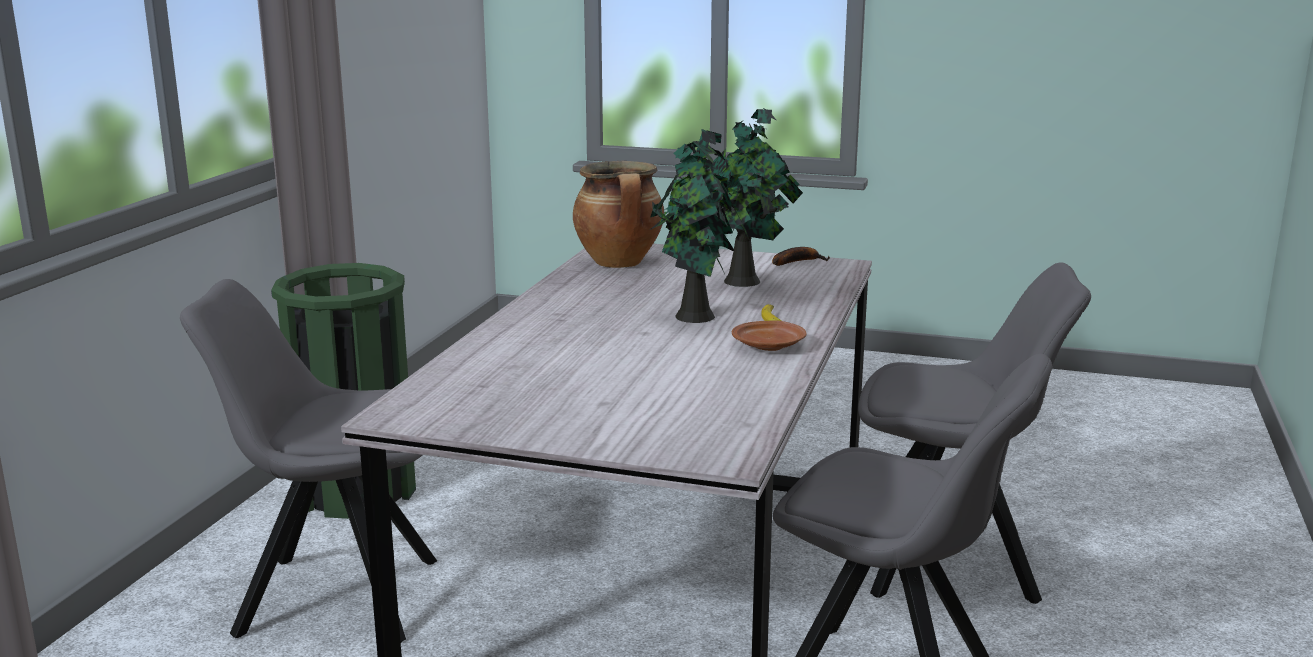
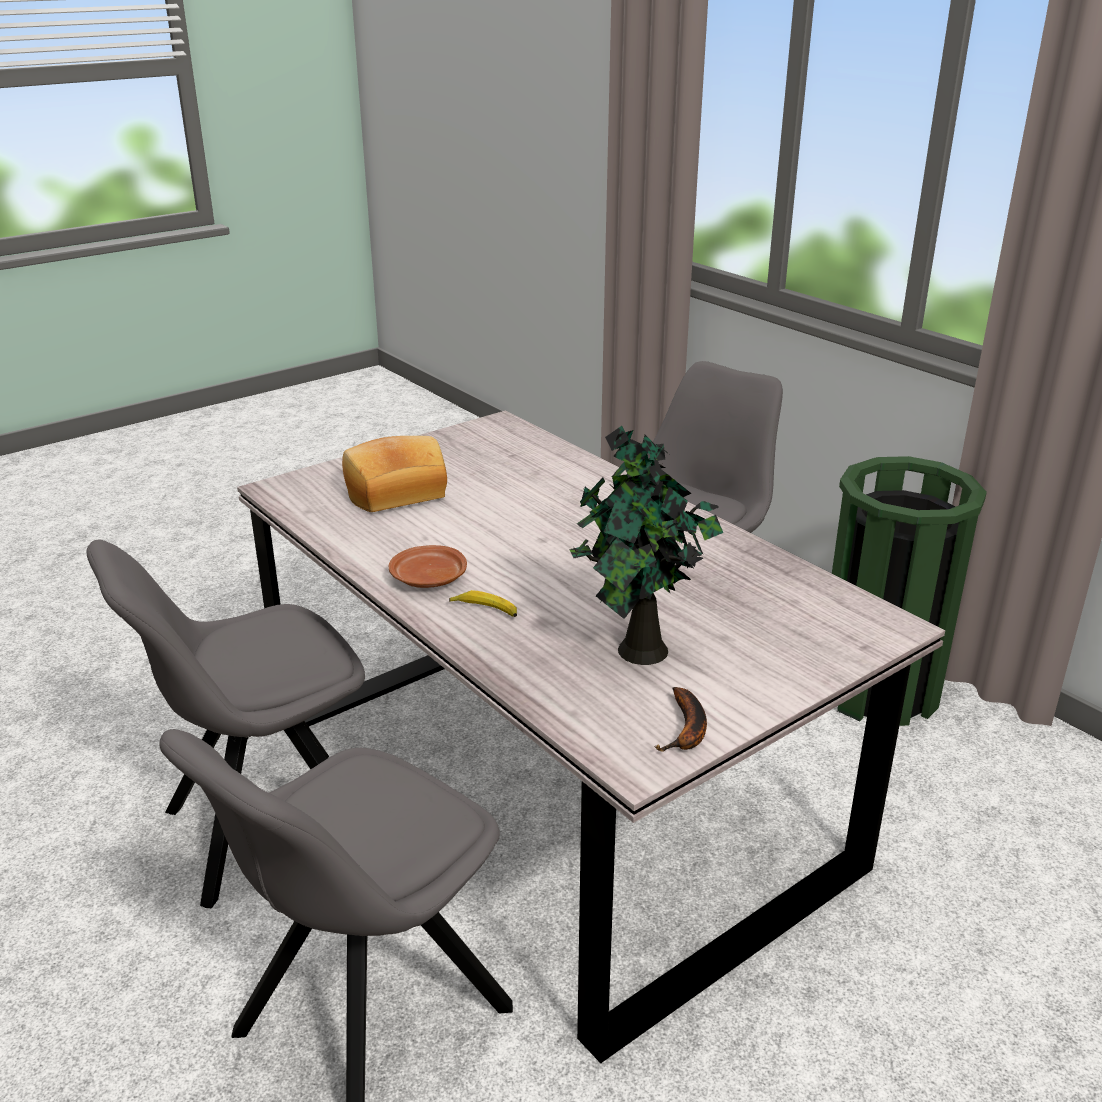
camera: 125 degrees right, 10 degrees up
cooking pot [573,161,664,268] -> none
potted plant [650,129,751,323] -> none
none -> bread [342,436,447,512]

